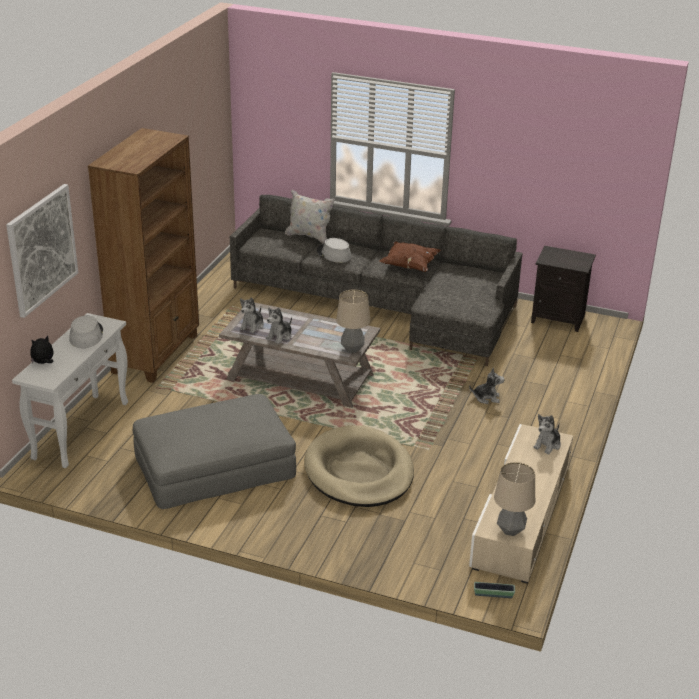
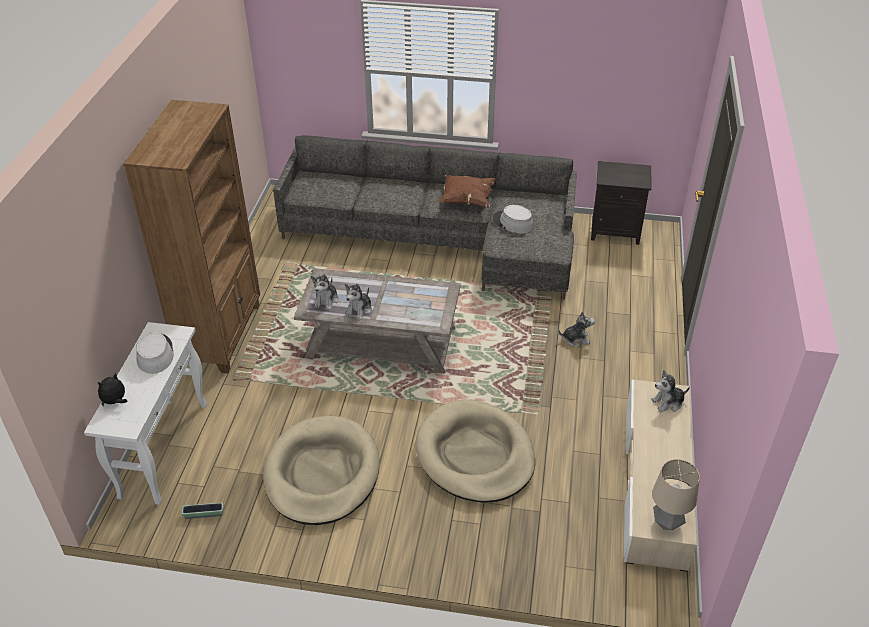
camera: 10 degrees left, 10 degrees up
picture [6,184,78,318] -> none
grey ottoman [133,394,296,509] -> beige dog bed [263,416,380,525]
white pillow [285,190,335,244] -> none
grey hat [317,238,351,263] -> grey hat moved to [493,205,533,234]
table lamp [336,290,370,353] -> none
planter [474,582,515,598] -> planter moved to [182,503,223,519]
plush toy [533,414,561,454] -> plush toy turned 45 degrees clockwise [651,370,690,412]

